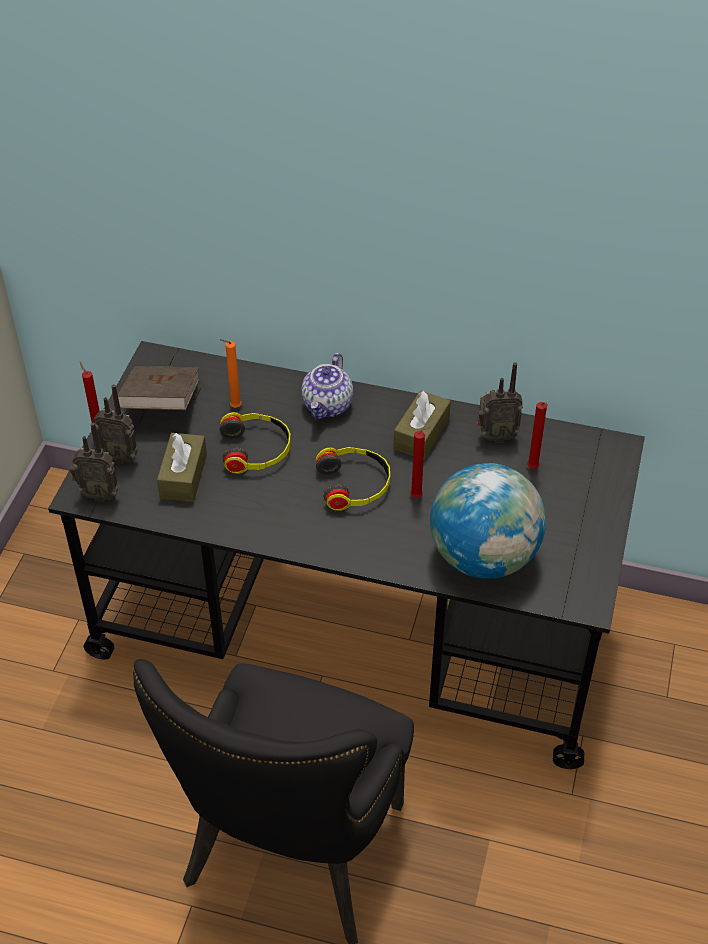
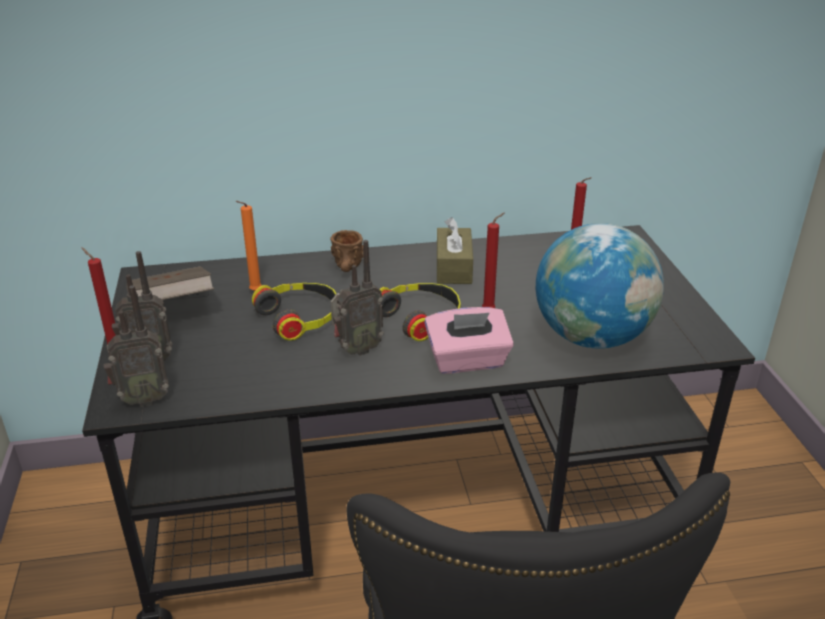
camera: 25 degrees left, 15 degrees down
brown tissue box [157,433,207,502] -> none
teapot [301,353,353,419] -> brown mug [330,230,363,272]
radio [477,362,523,443] -> radio moved to [331,240,384,356]
none -> pink tissue box [424,307,514,374]

